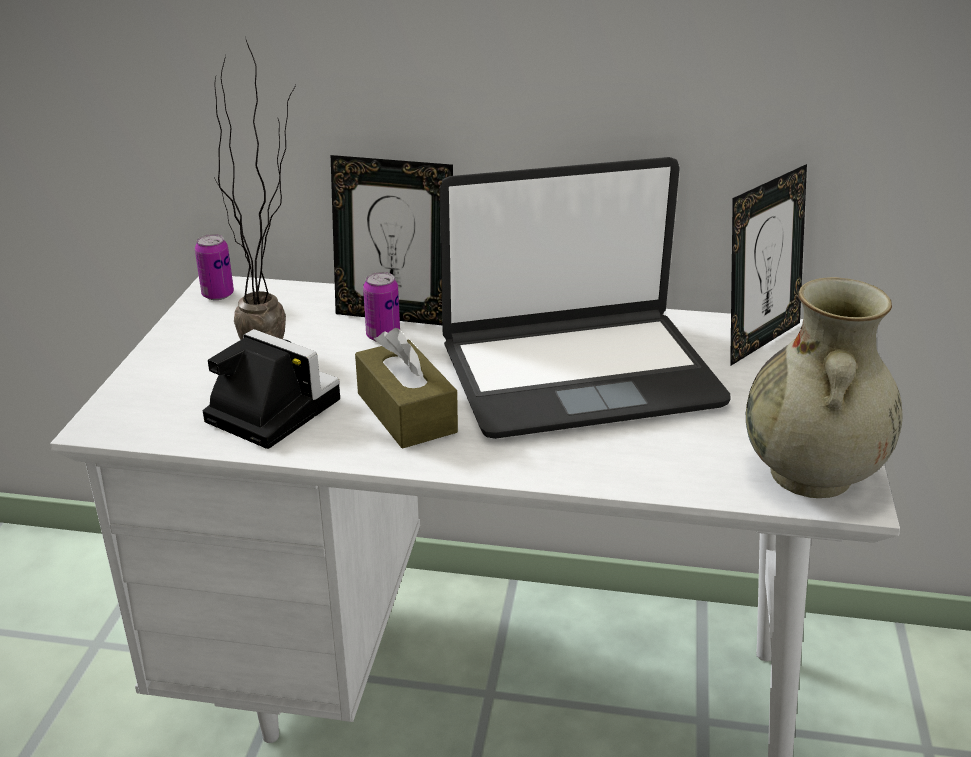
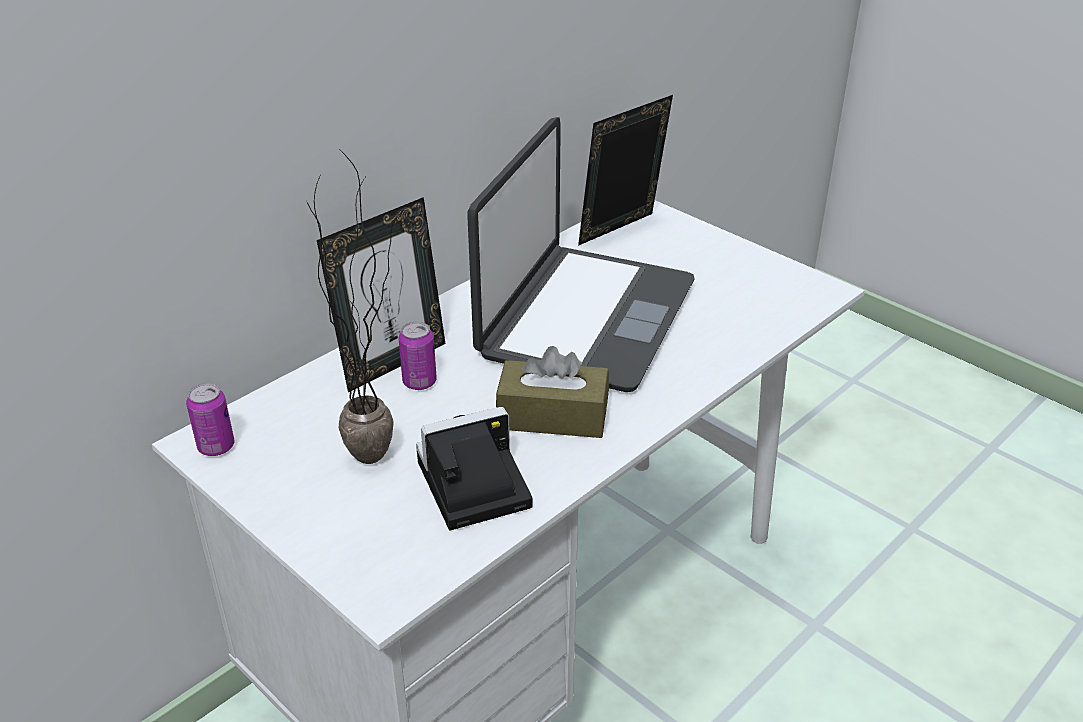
camera: 55 degrees left, 5 degrees up
picture frame [730,164,807,366] -> picture frame turned 120 degrees counterclockwise [578,95,673,246]
beige vase [746,277,903,498] -> none

